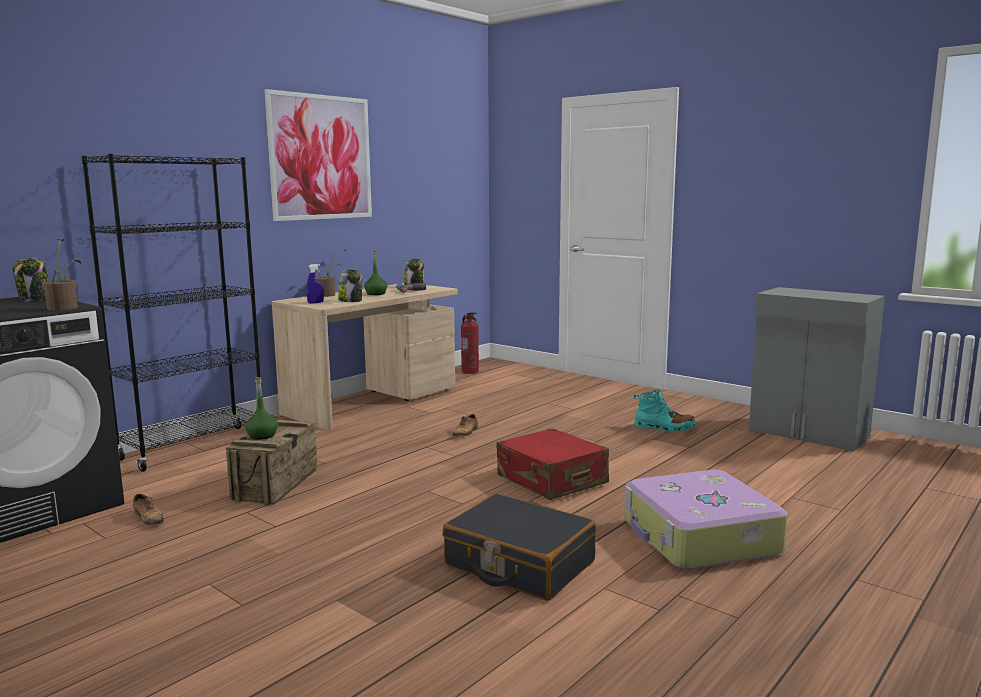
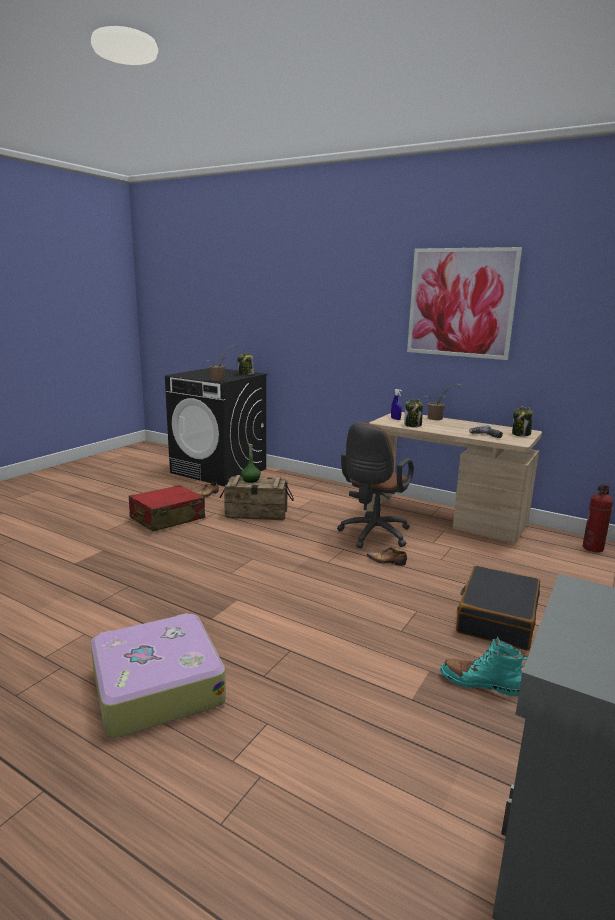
camera: 80 degrees right, 5 degrees up
black bookcase [81,154,262,472] -> none
green bottle [364,250,387,295] -> none
black suitcase [442,493,596,601] -> black suitcase moved to [456,566,540,651]
red suitcase [497,428,609,500] -> red suitcase moved to [129,485,205,532]
turquoise boot [634,388,697,432] -> turquoise boot turned 105 degrees clockwise [440,636,529,696]
none -> brown office chair [337,422,414,548]

